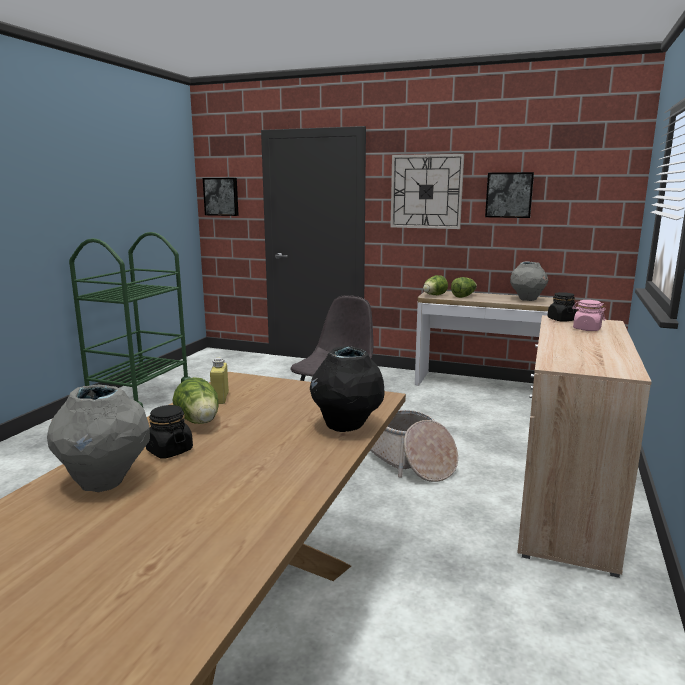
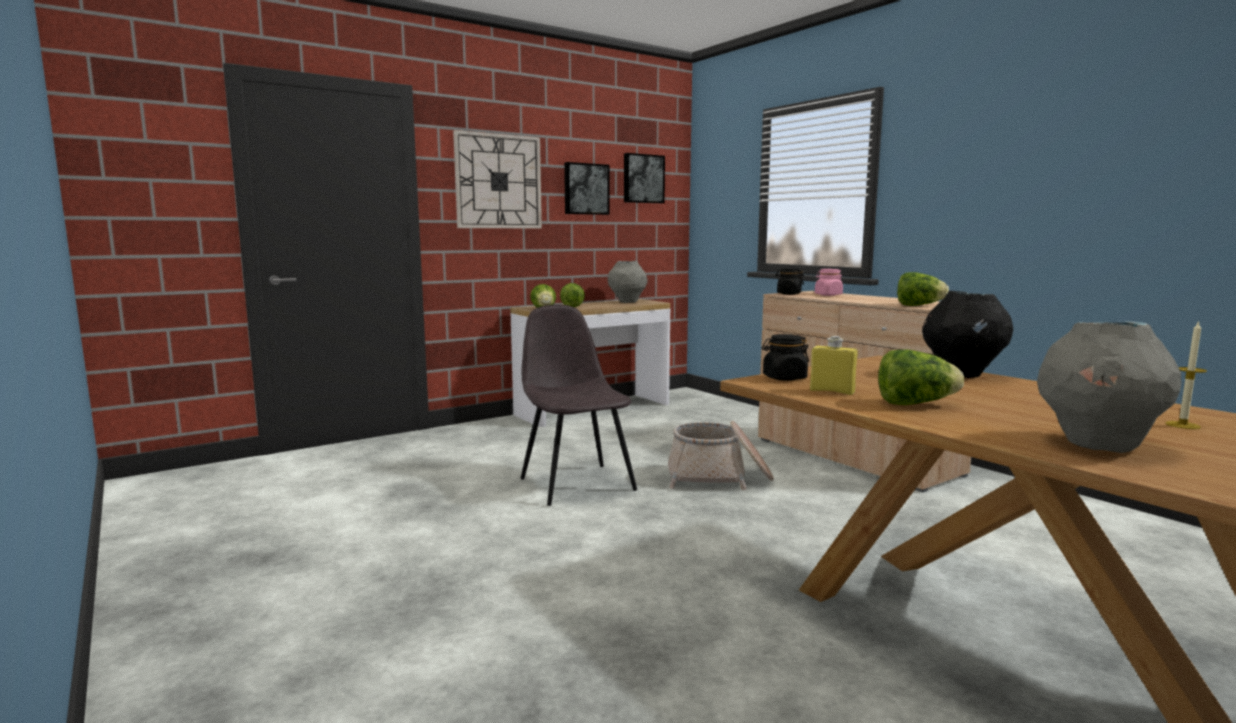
camera: 55 degrees left, 5 degrees down
green cart [69,232,191,407] -> none
black jar [146,405,193,458] -> black jar moved to [762,334,809,381]
picture [203,178,239,216] -> picture moved to [624,153,665,203]
none -> lettuce [897,272,949,306]
none -> candle [1165,321,1207,429]

